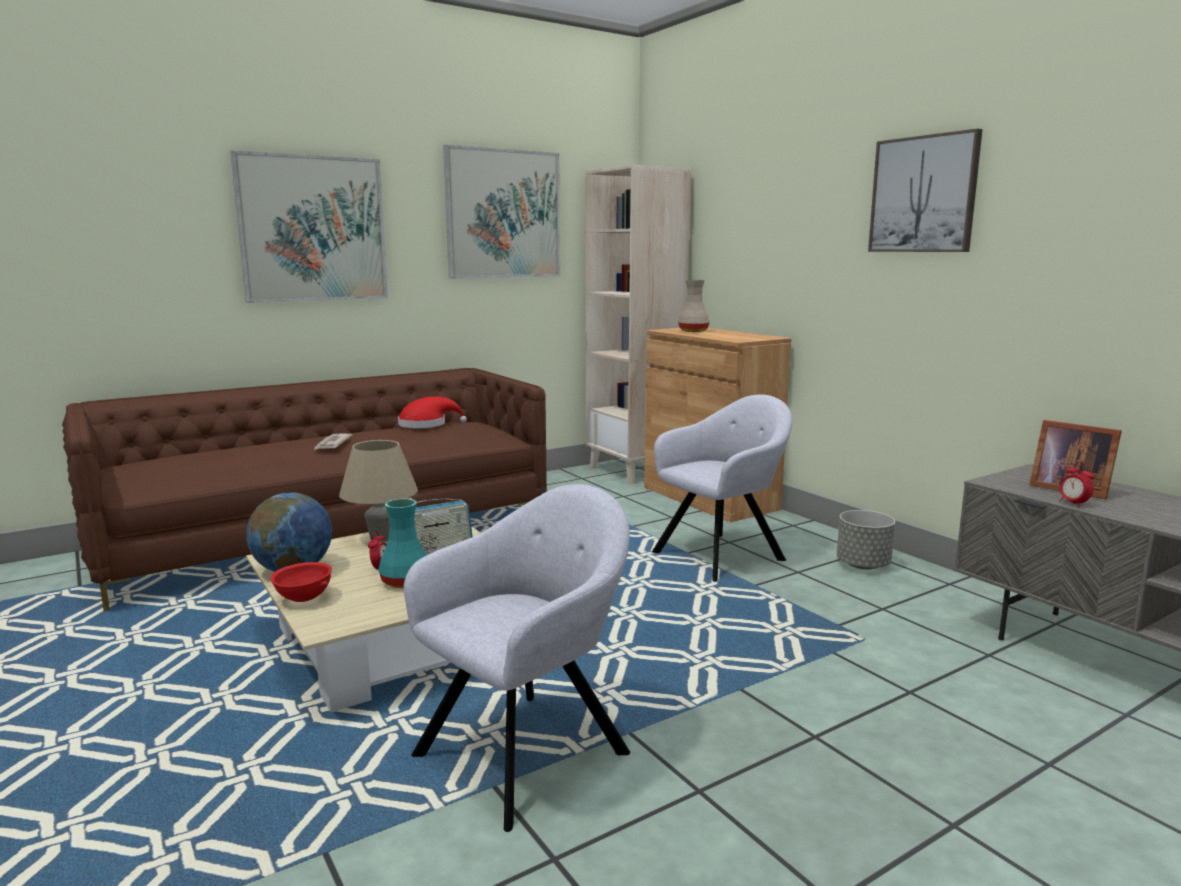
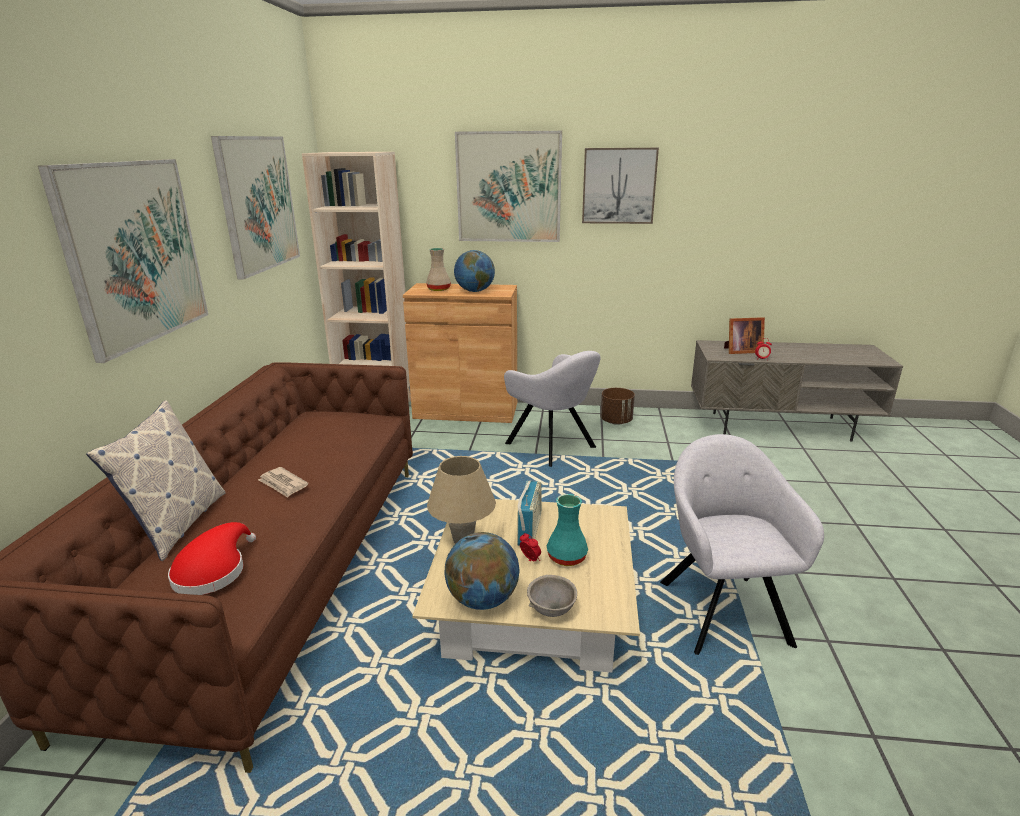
camera: 50 degrees left, 10 degrees up
red bowl [271,562,332,602] -> grey bowl [527,575,577,617]
red hat [398,396,467,428] -> red hat moved to [168,522,256,595]
grey armchair [652,395,792,582] -> grey armchair turned 135 degrees clockwise [504,351,601,467]
grey planter [837,510,895,570] -> brown planter [601,388,635,425]
none -> pillow [86,400,226,561]
none -> globe [454,250,495,292]
none -> picture [455,131,562,242]

